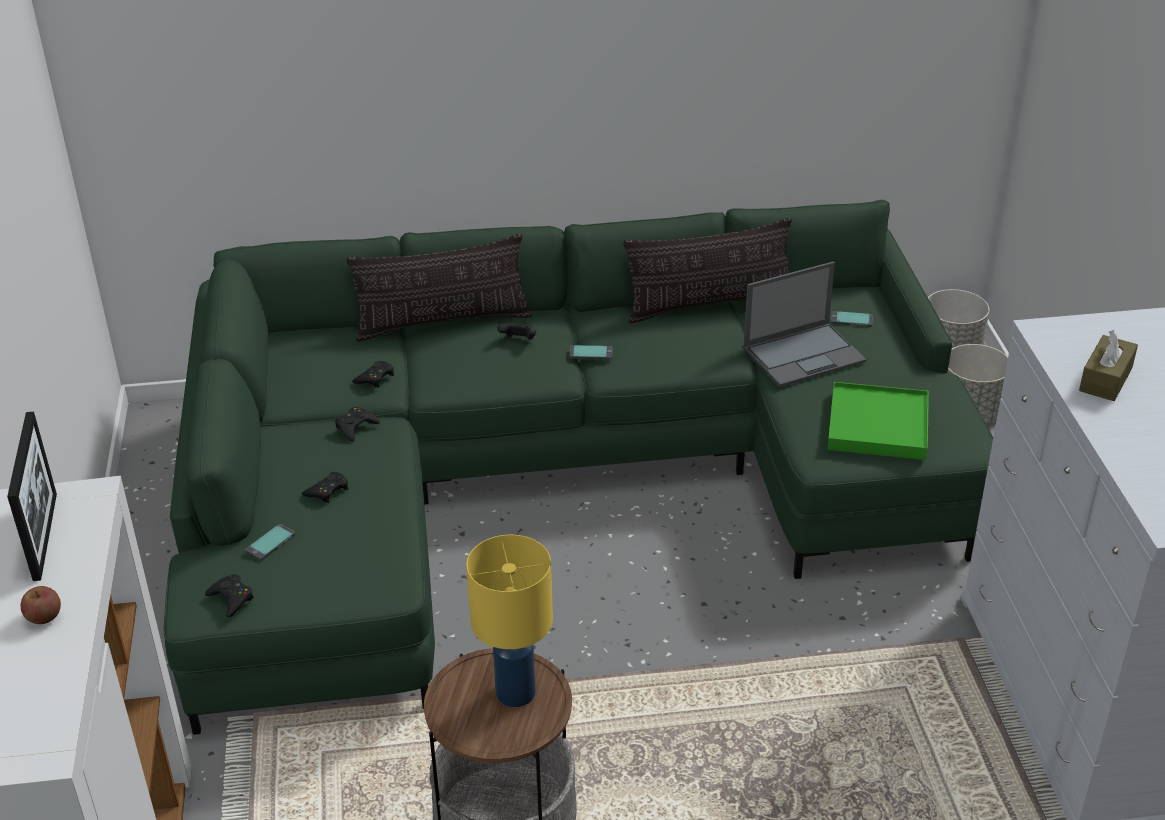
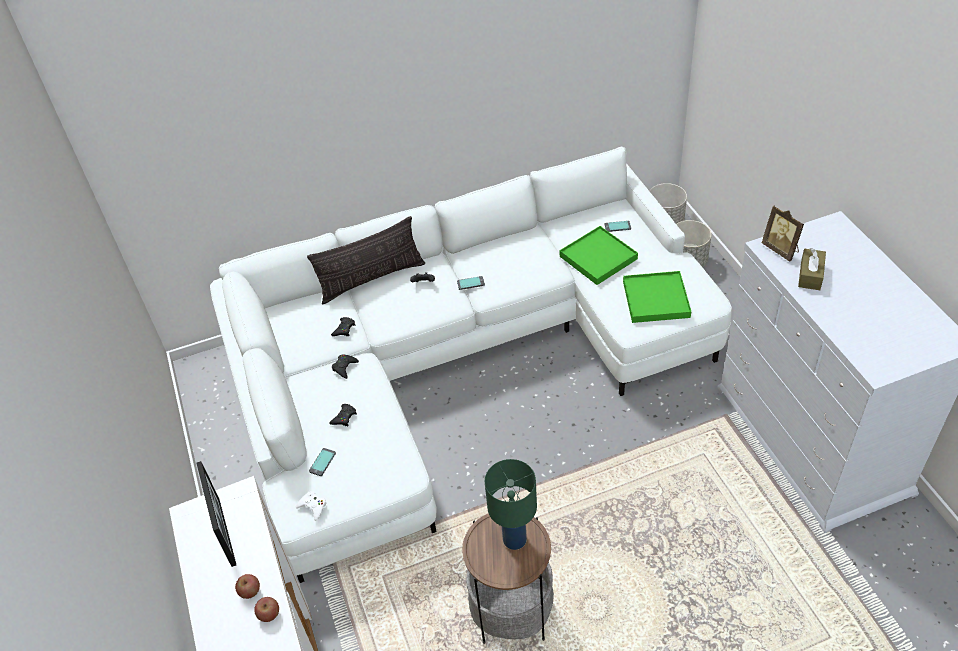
camera: 10 degrees left, 10 degrees up
green sofa [164,200,993,735] -> white sofa [210,147,732,583]
black game controller [205,574,254,618] -> white game controller [296,491,327,521]
yellow table lamp [466,535,553,707] -> green table lamp [485,459,537,550]
pillow [624,217,792,323] -> none
laptop [743,261,866,387] -> green tray [560,226,638,285]
none -> apple [254,597,279,622]
none -> picture frame [762,205,804,261]

